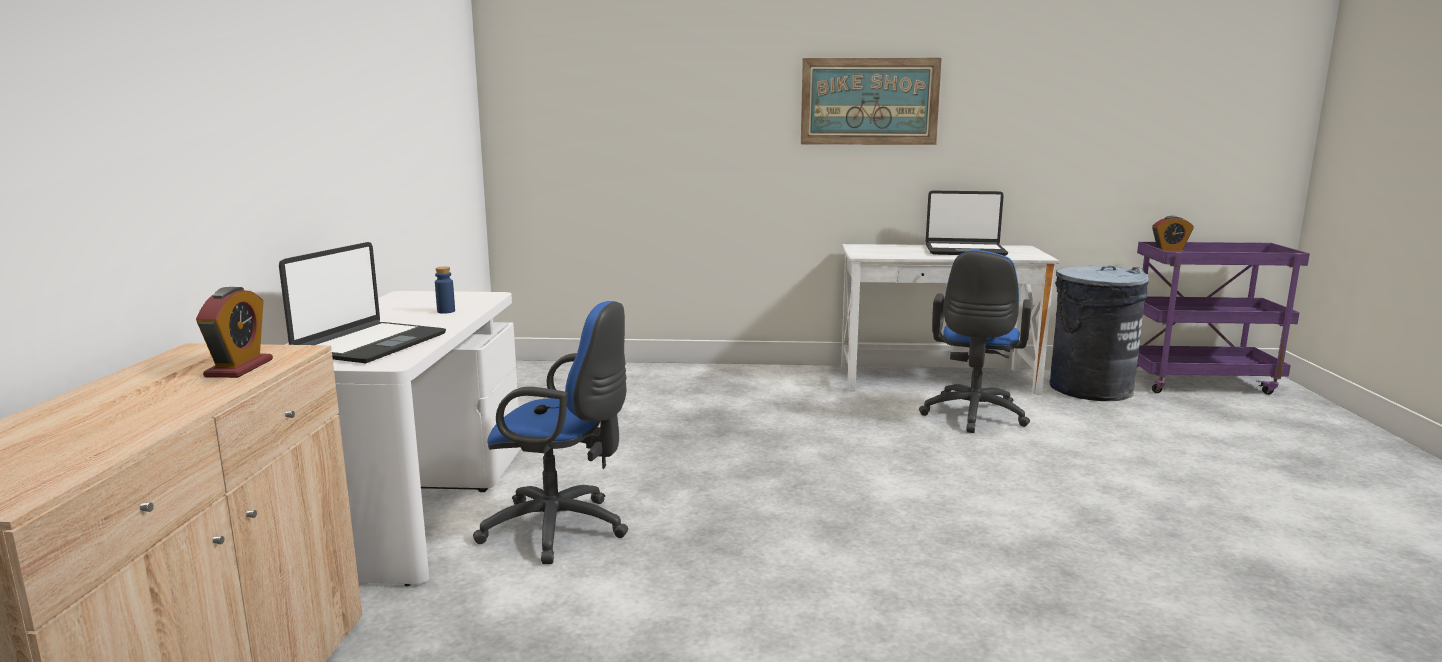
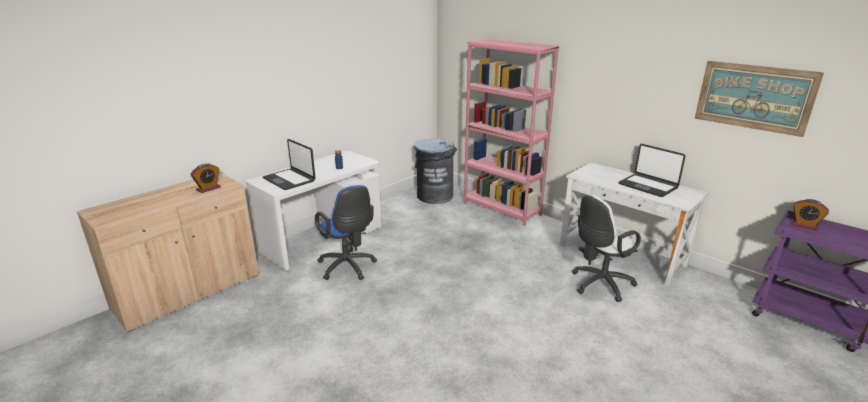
camera: 40 degrees right, 10 degrees up
laptop [279,242,446,363] -> laptop turned 75 degrees clockwise [263,139,316,190]
picture [801,58,942,145] -> picture moved to [695,61,824,137]
blue office chair [919,250,1031,433] -> white office chair [572,194,641,302]
grey trash can [1049,265,1149,401] -> grey trash can moved to [414,139,457,204]
none -> pink bookcase [464,39,559,226]

